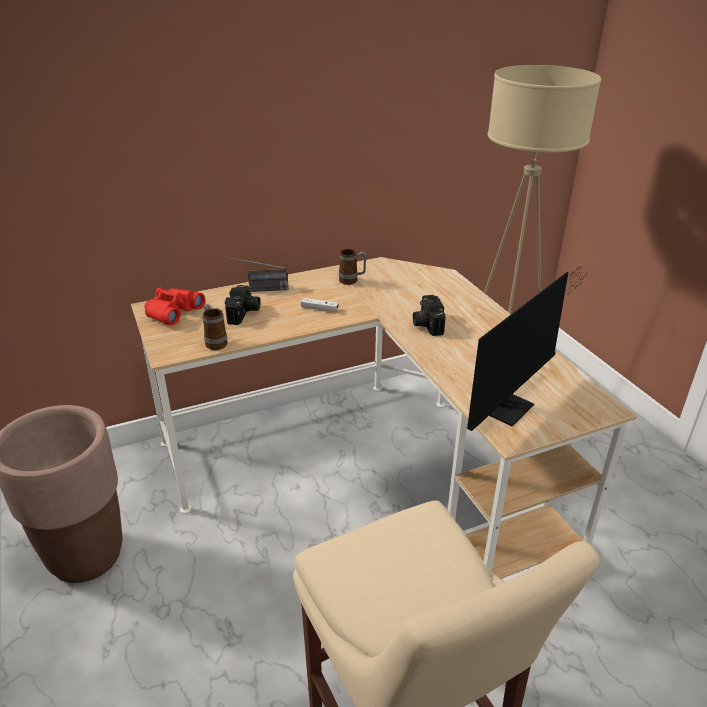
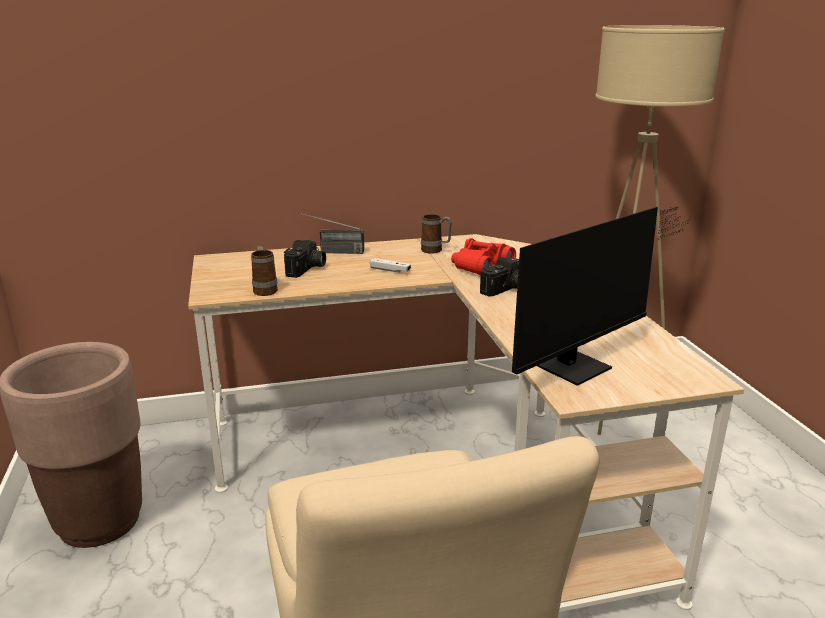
camera: 10 degrees right, 10 degrees down
red binoculars [144,287,205,325] -> red binoculars moved to [451,238,516,275]
camera [413,295,446,336] -> camera turned 135 degrees counterclockwise [480,257,519,297]

